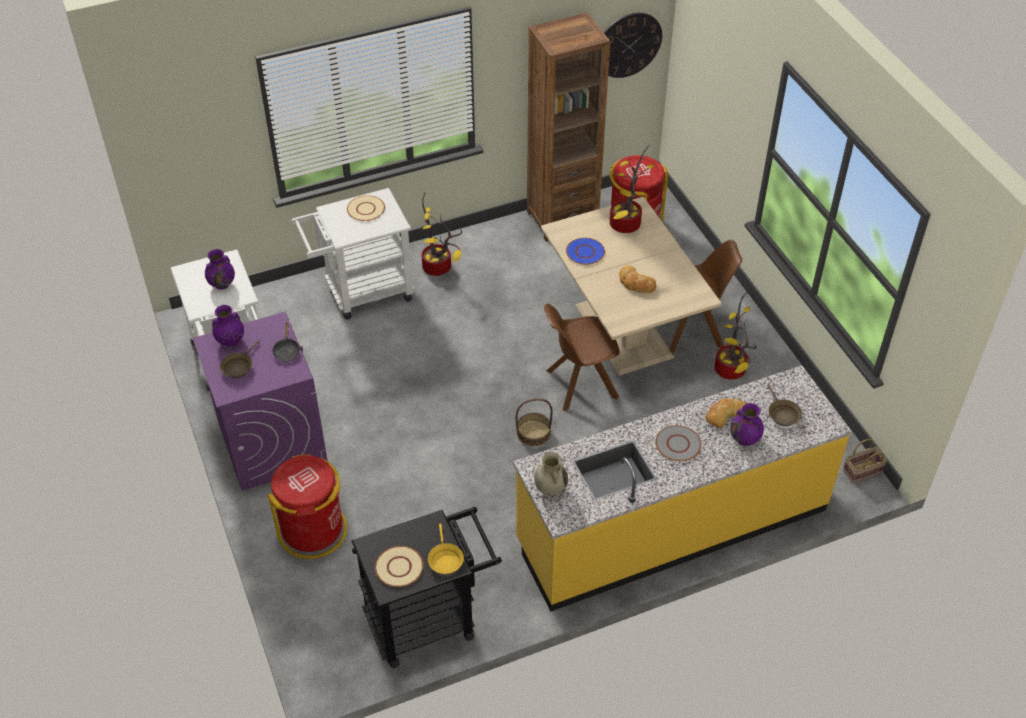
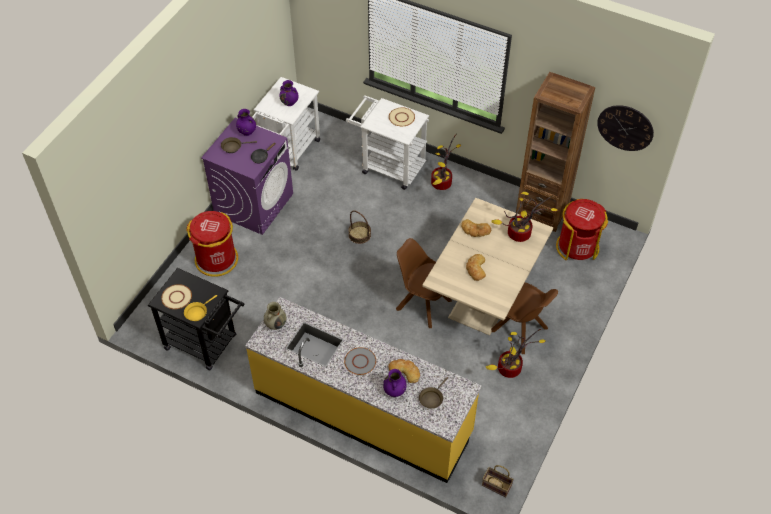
camera: 50 degrees right, 5 degrees up
basket [516,398,553,446] -> basket moved to [348,210,371,244]
blue plate [566,238,605,265] -> bread [461,219,491,237]

